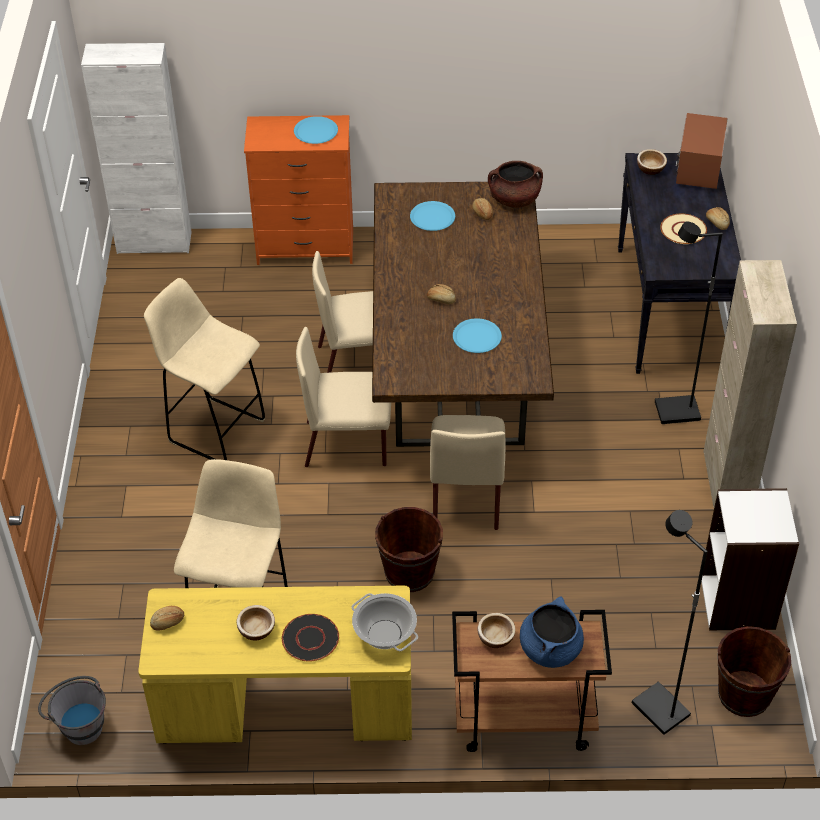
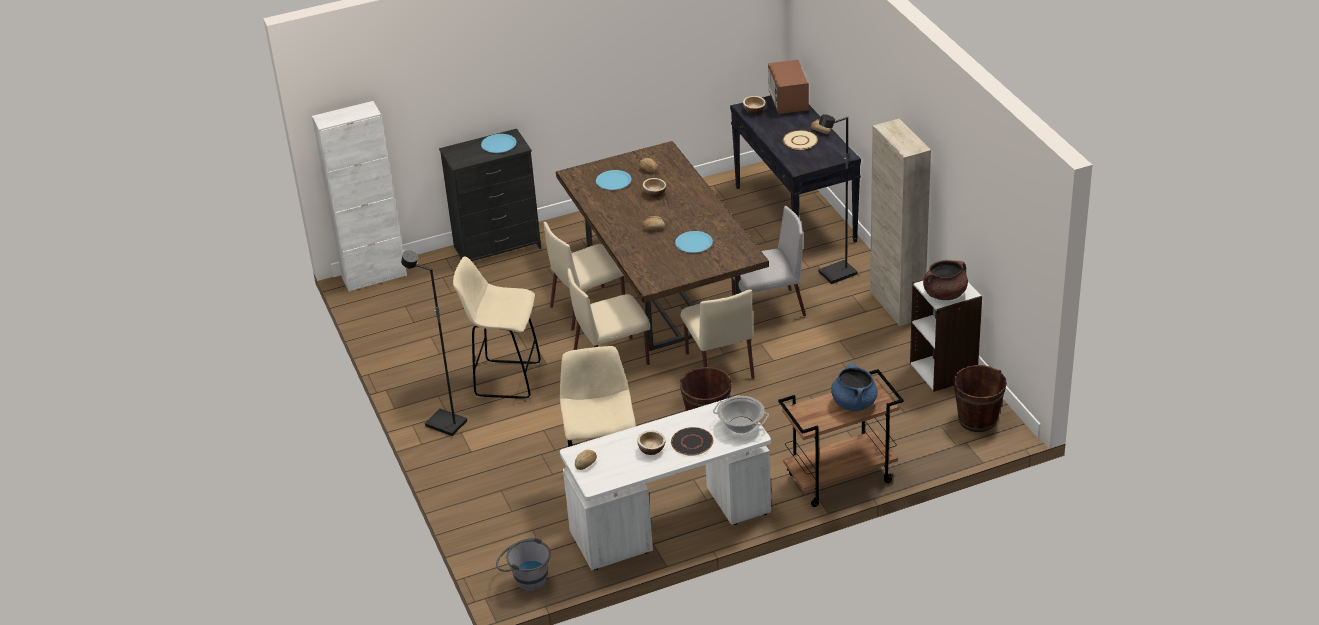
camera: 20 degrees left, 10 degrees down
yellow desk [138,586,412,744] -> white desk [560,398,771,570]
orange dresser [244,115,353,265] -> black dresser [439,129,541,261]
bowl [478,613,516,648] -> bowl moved to [643,178,666,197]
brown cooking pot [488,161,543,208] -> brown cooking pot moved to [923,260,968,300]
black floor lamp [632,510,708,735] -> black floor lamp moved to [401,251,467,436]
none -> grey chair [731,206,806,317]

